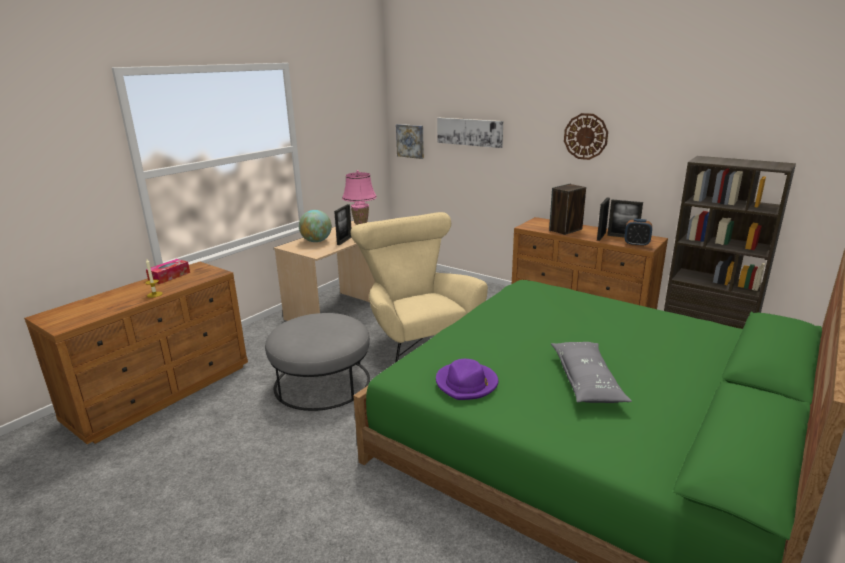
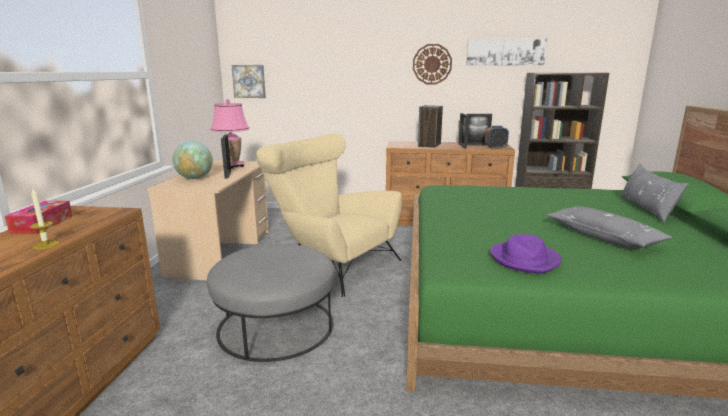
camera: 30 degrees left, 5 degrees down
picture [437,118,503,148] -> picture moved to [466,38,547,66]
none -> grey pillow [620,164,688,222]

